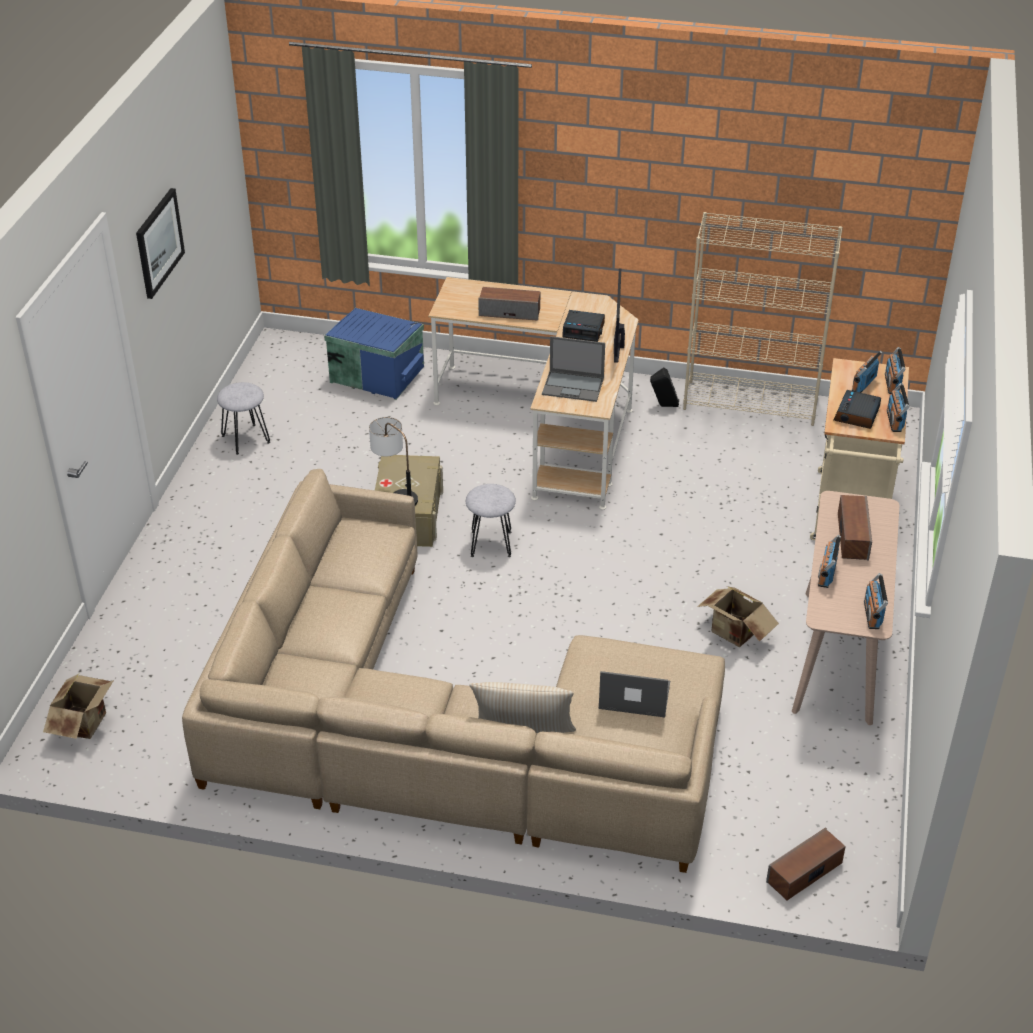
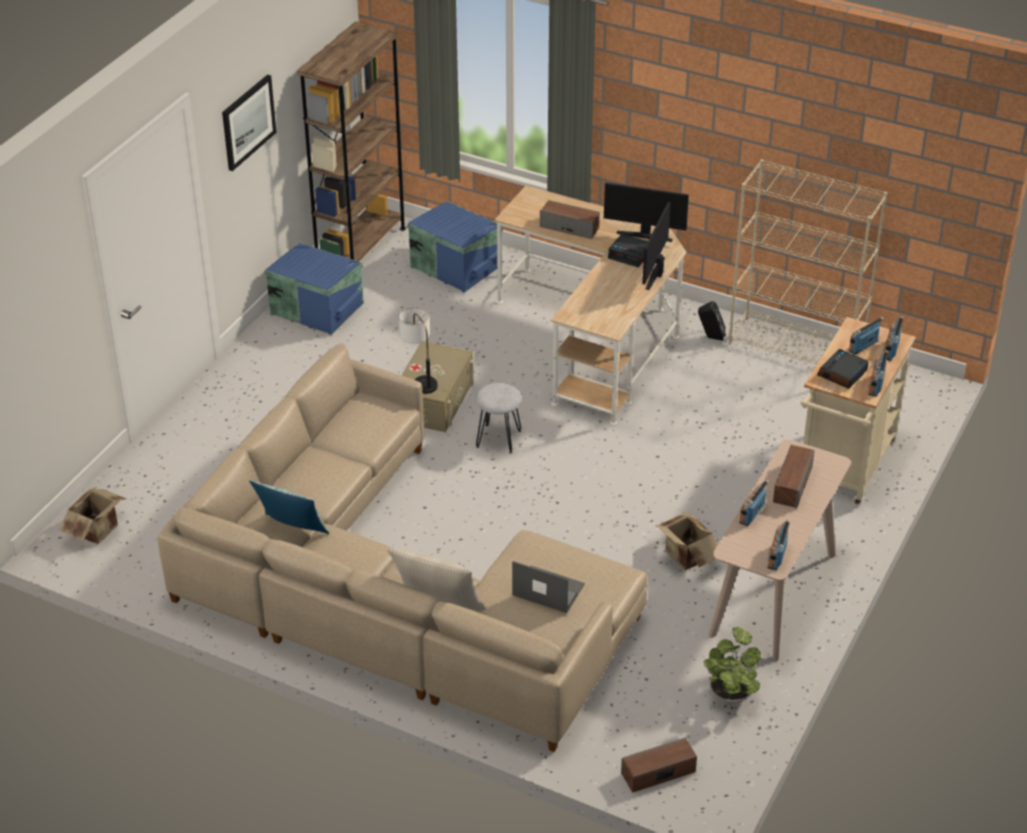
camera: 15 degrees right, 0 degrees up
grey stool [217,382,270,455] -> blue storage box [264,243,364,335]
laptop [542,336,605,402] -> none
none -> pillow [249,480,329,534]
none -> brown bookcase [297,21,406,261]
none -> monitor [604,182,689,242]
none -> potted plant [704,627,761,705]

